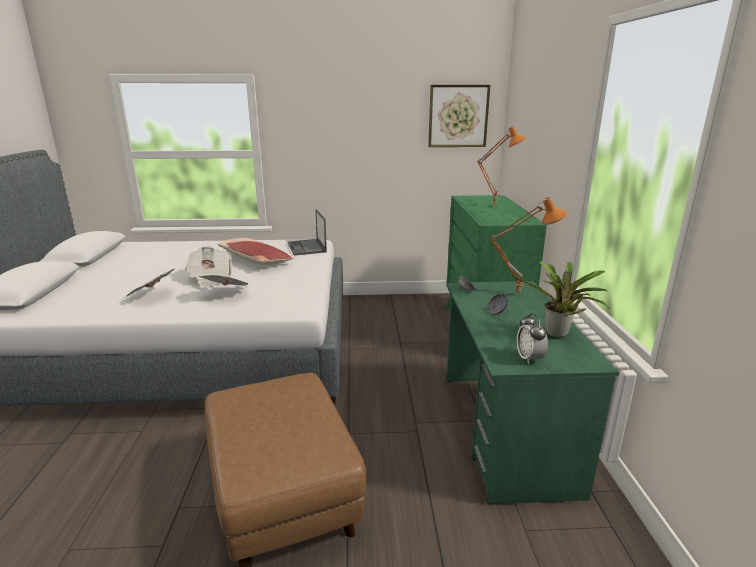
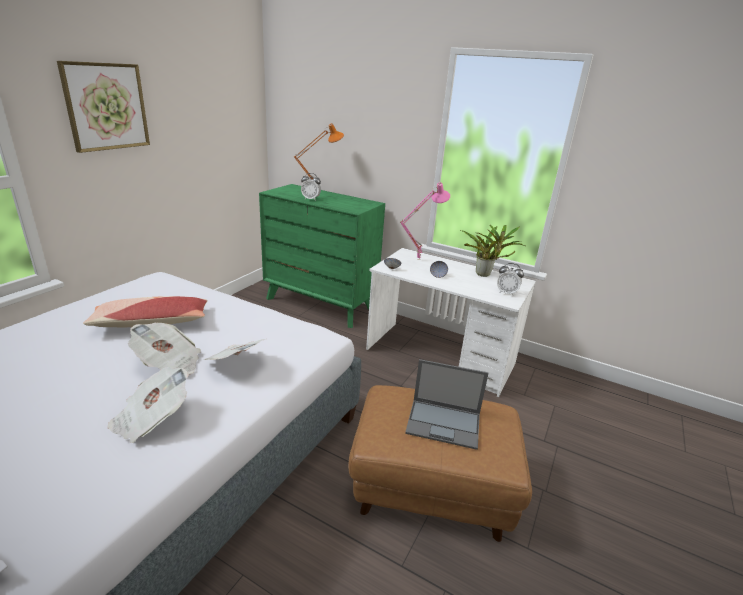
camera: 60 degrees left, 5 degrees up
laptop [287,209,327,255] -> laptop moved to [405,359,489,450]
picture [428,85,490,147] -> picture moved to [57,61,150,153]
green desk [446,281,619,505] -> white desk [366,248,536,397]
orange table lamp [490,197,567,295] -> pink table lamp [400,182,450,260]
none -> alarm clock [301,173,321,201]

